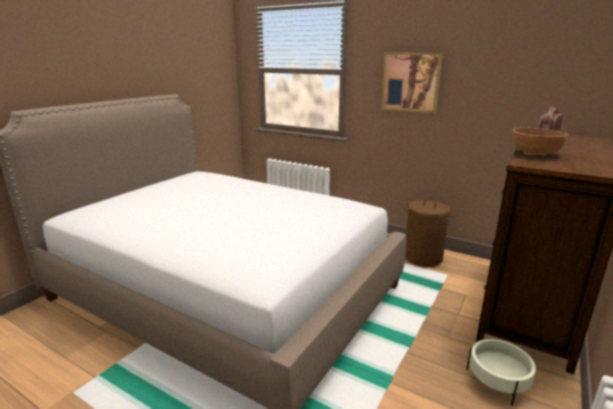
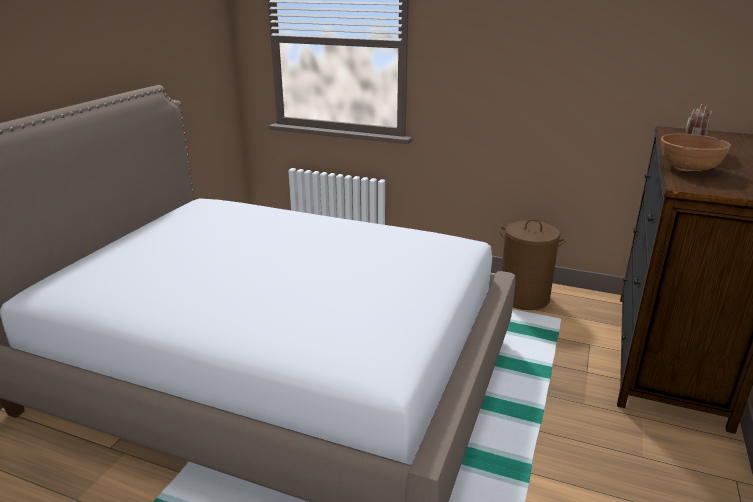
camera: 10 degrees left, 5 degrees up
picture [381,52,443,113] -> none
beige planter [466,339,536,406] -> none

